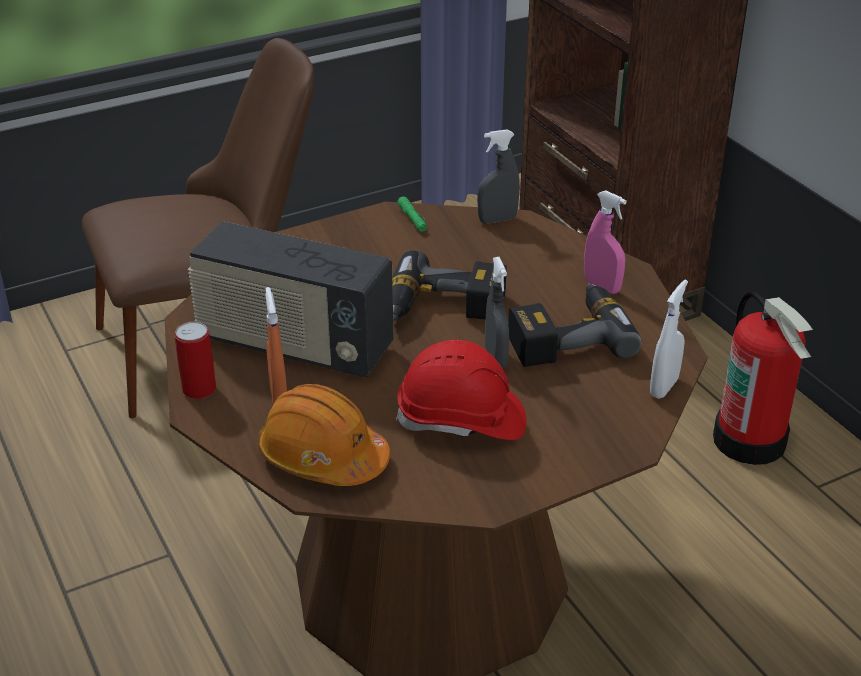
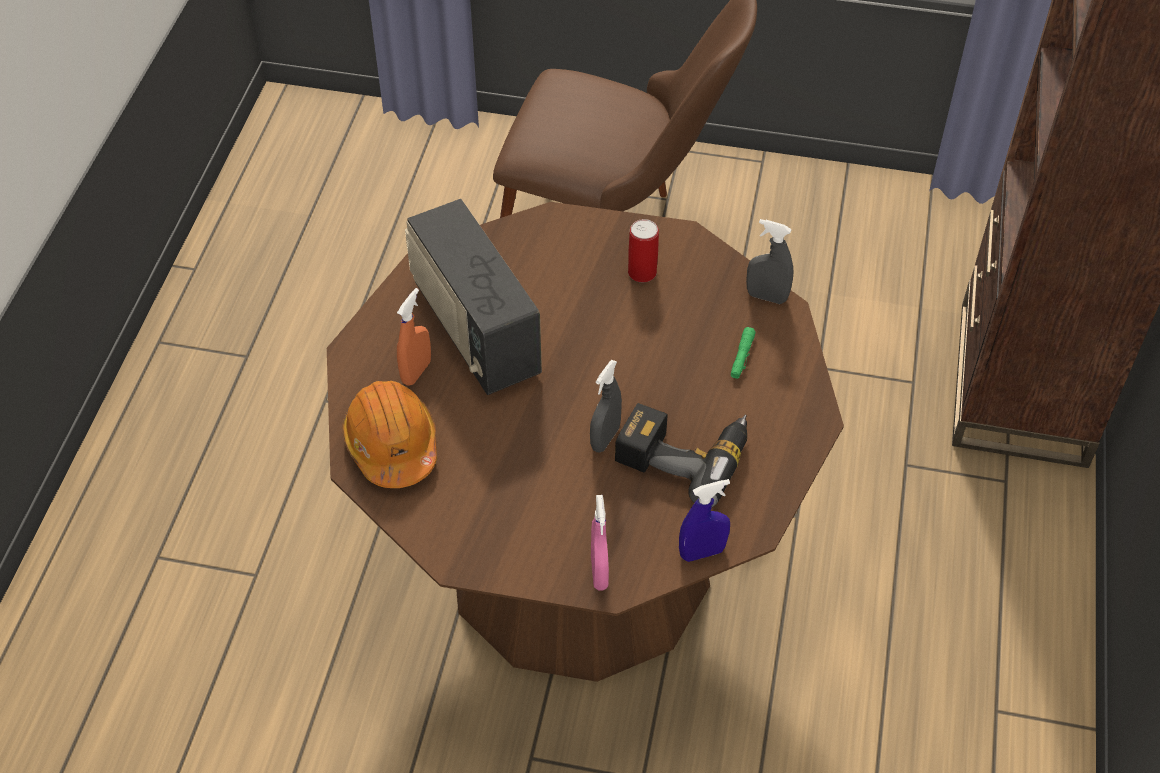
camera: 40 degrees right, 15 degrees up
can [175,322,216,399] -> can moved to [628,219,659,282]
power drill [392,250,507,321] -> none
red hard hat [396,340,526,440] -> none
green flashlight [397,196,427,232] -> green flashlight moved to [731,327,756,379]
pink spray bottle [584,190,627,294] -> pink spray bottle moved to [591,495,609,591]
white spray bottle [650,280,688,399] -> blue spray bottle [679,479,730,562]
fire extinguisher [713,291,813,465] -> none

